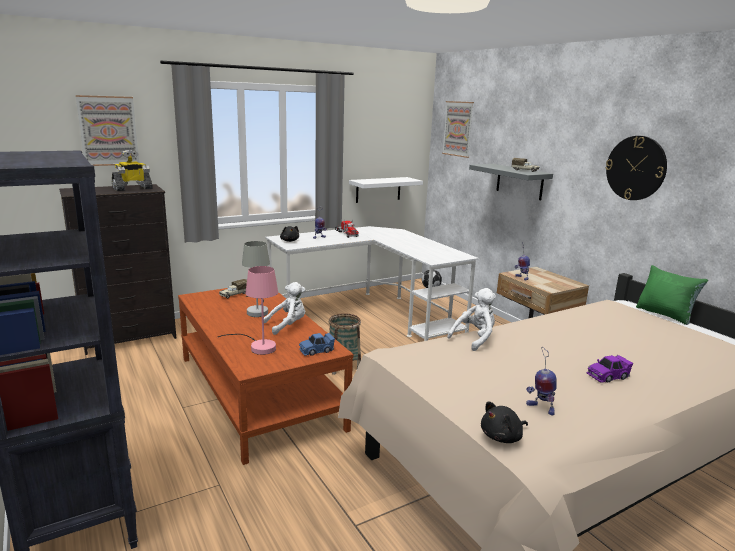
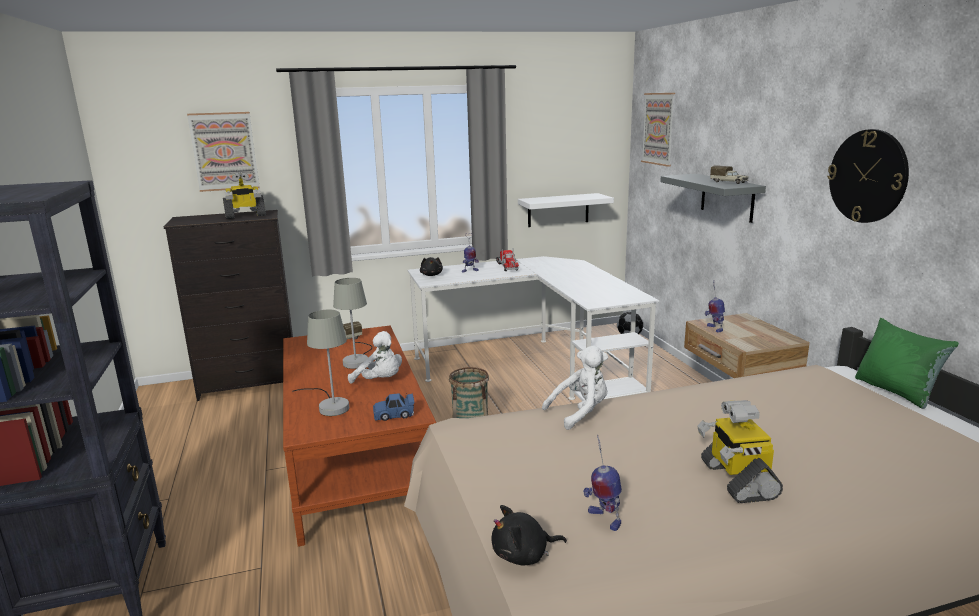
camera: 15 degrees right, 0 degrees up
pink table lamp [218,266,278,355] -> grey table lamp [292,310,349,416]
white plush toy [264,282,305,335] -> white plush toy turned 45 degrees clockwise [348,331,402,384]
purple toy car [587,355,633,383] -> toy robot [697,400,783,503]

